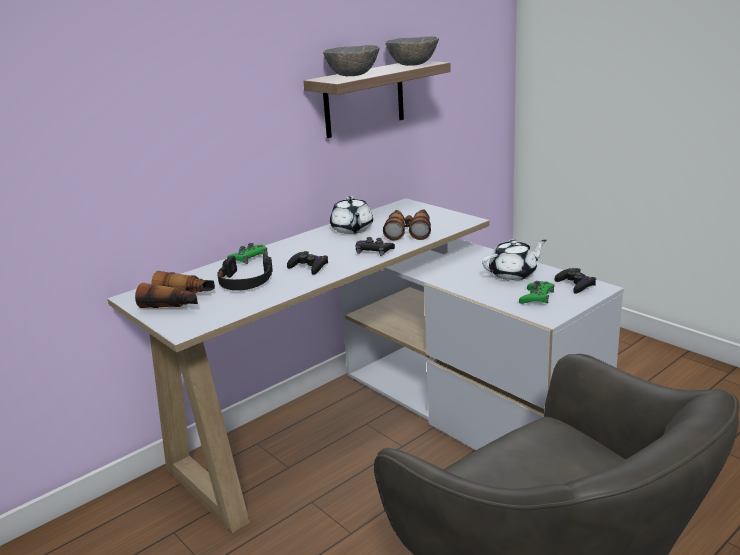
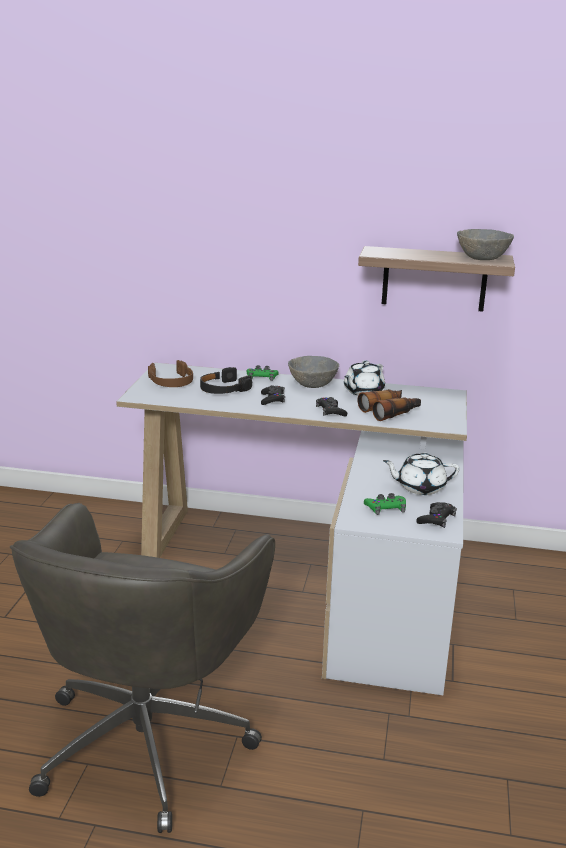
camera: 50 degrees right, 0 degrees up
binoculars [135,271,215,308] -> brown headphones [148,360,193,387]
grey bowl [323,45,380,76] -> grey bowl moved to [288,356,339,388]
white teapot [482,239,547,281] -> white teapot turned 150 degrees clockwise [383,453,459,495]

